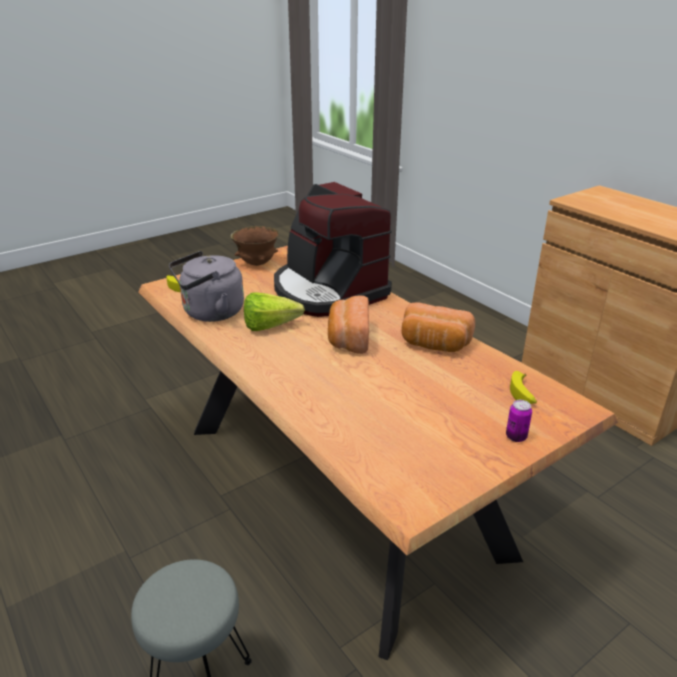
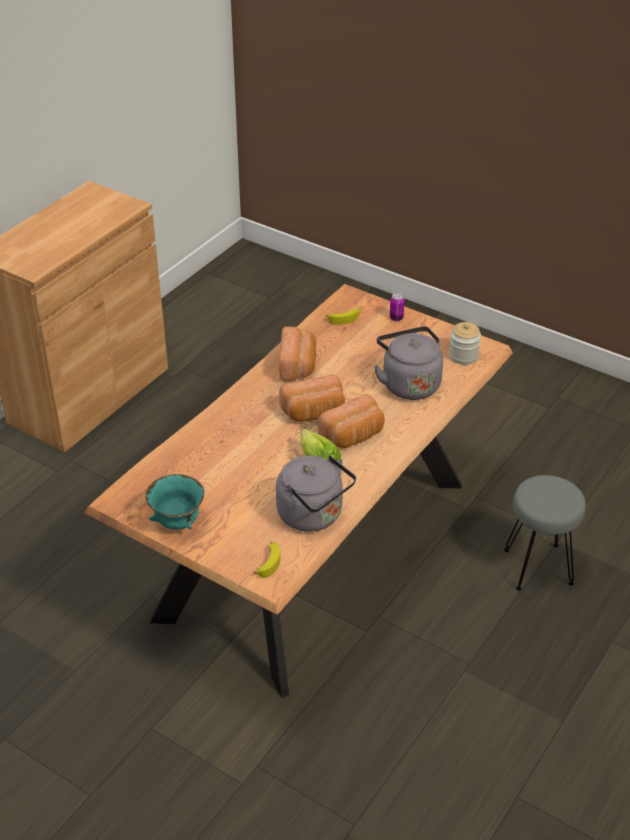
camera: 110 degrees left, 10 degrees up
brown bowl [230,226,279,266] -> turquoise bowl [145,474,204,530]
coffee machine [274,182,392,317] -> none
none -> bread [318,394,385,448]
none -> grey kettle [374,326,443,400]
none -> jar [449,322,481,365]

